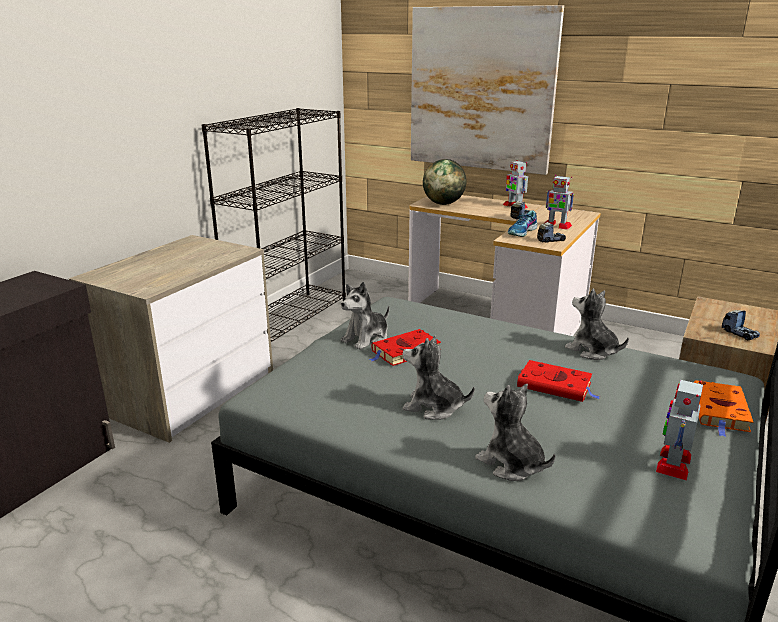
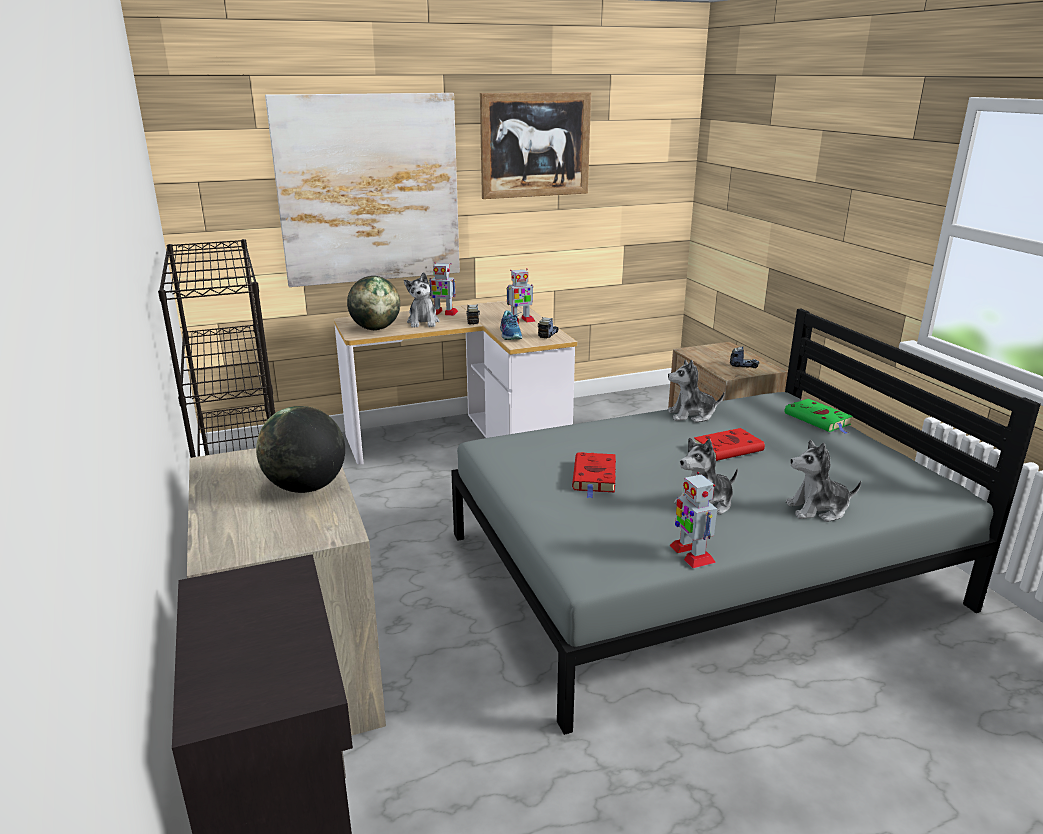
camera: 50 degrees left, 0 degrees up
plush toy [341,282,389,350] -> plush toy moved to [404,272,440,328]
toy robot [656,380,703,481] -> toy robot moved to [669,472,717,568]
orange book [693,380,753,437] -> green book [785,399,853,434]
none -> globe [256,406,345,493]
none -> picture [480,92,591,199]

